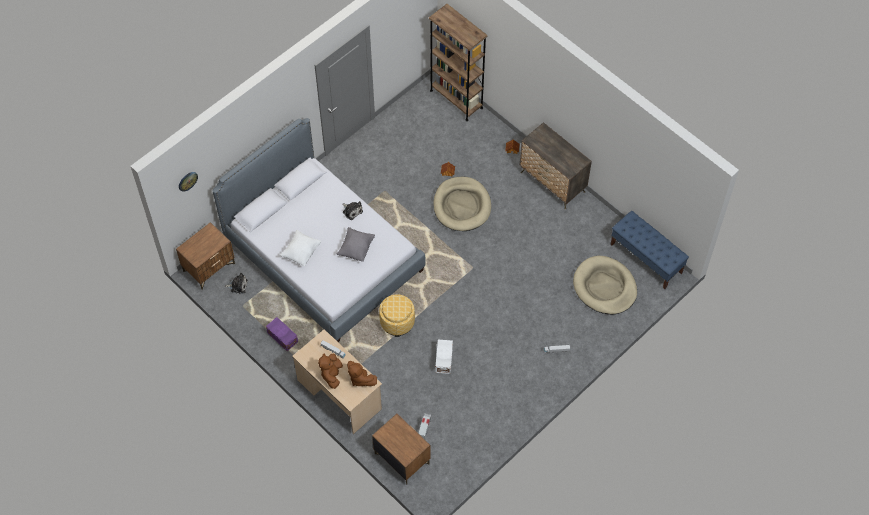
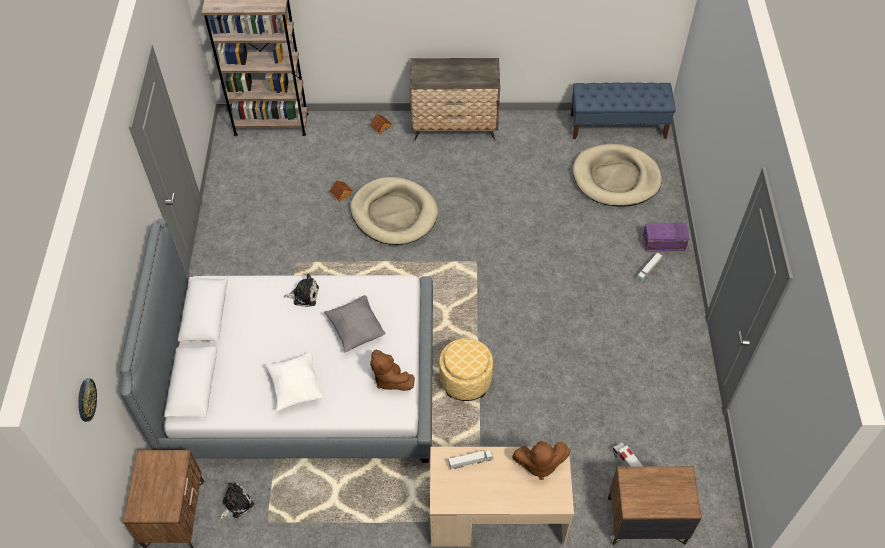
camera: 45 degrees left, 5 degrees down
purple storage box [266,317,298,351] -> purple storage box moved to [643,223,689,252]
brown plush toy [318,353,343,389] -> brown plush toy moved to [370,350,415,391]
white storage box [435,340,453,374] -> none

